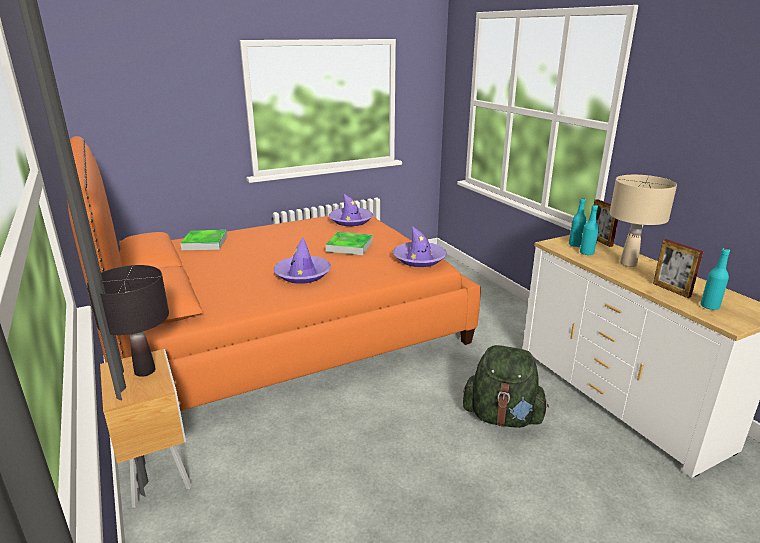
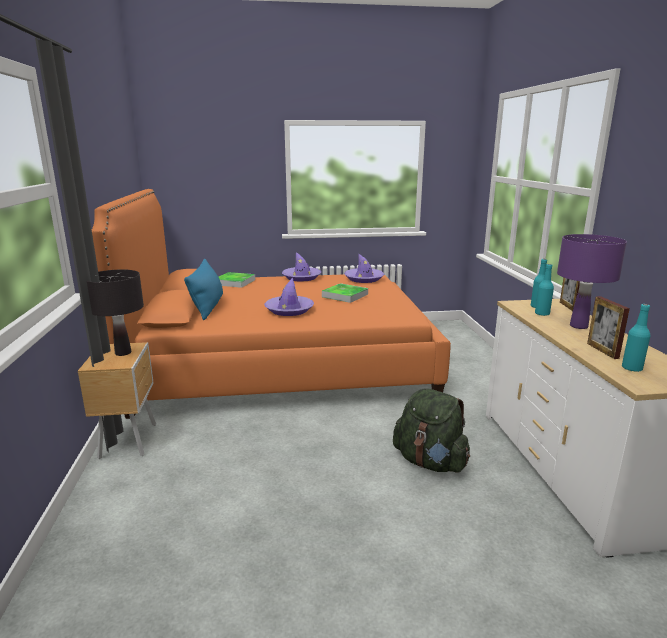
camera: 20 degrees right, 5 degrees down
purple hat [393,226,447,267] -> purple hat moved to [282,252,321,282]
beige table lamp [610,175,677,267] -> purple table lamp [557,234,627,329]
none -> blue pillow [184,259,223,320]

